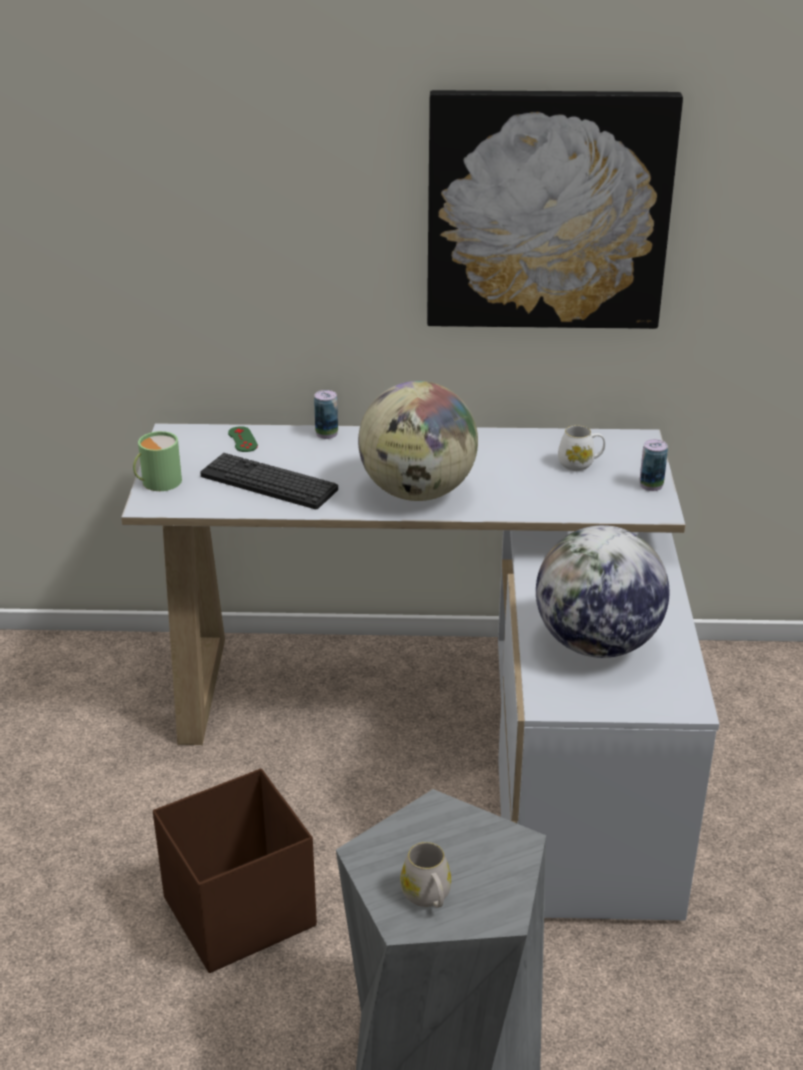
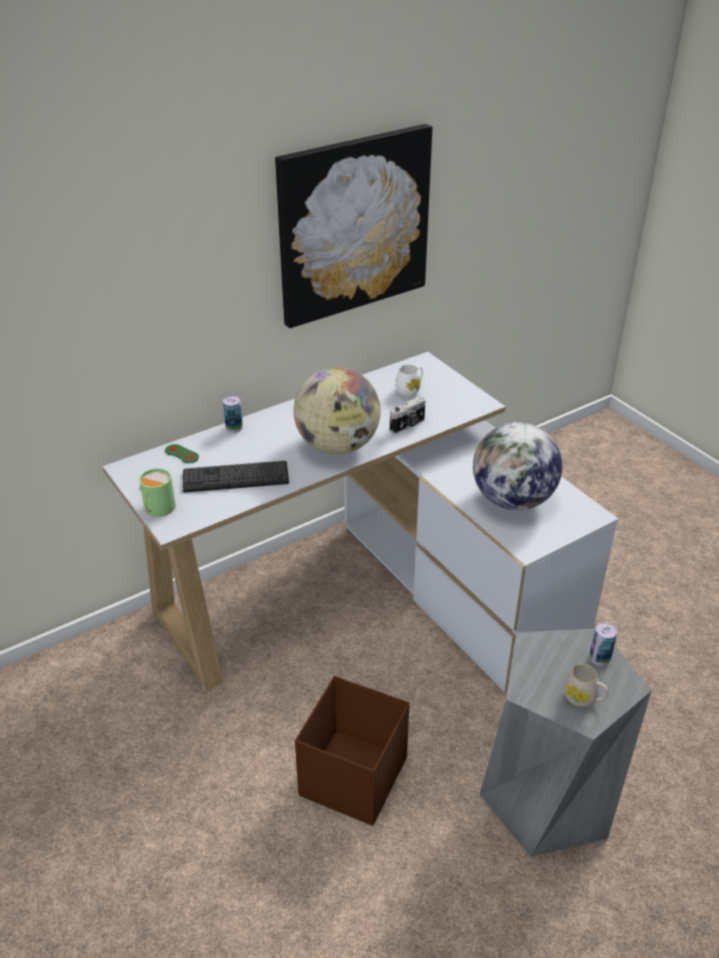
camera: 35 degrees left, 5 degrees up
can [640,439,668,491] -> can moved to [590,622,617,666]
none -> camera [390,397,425,434]

